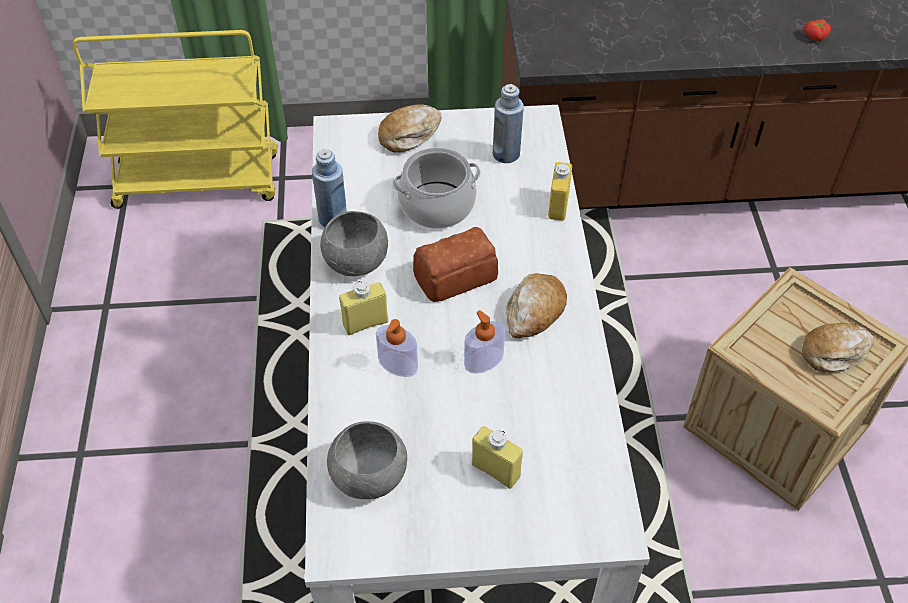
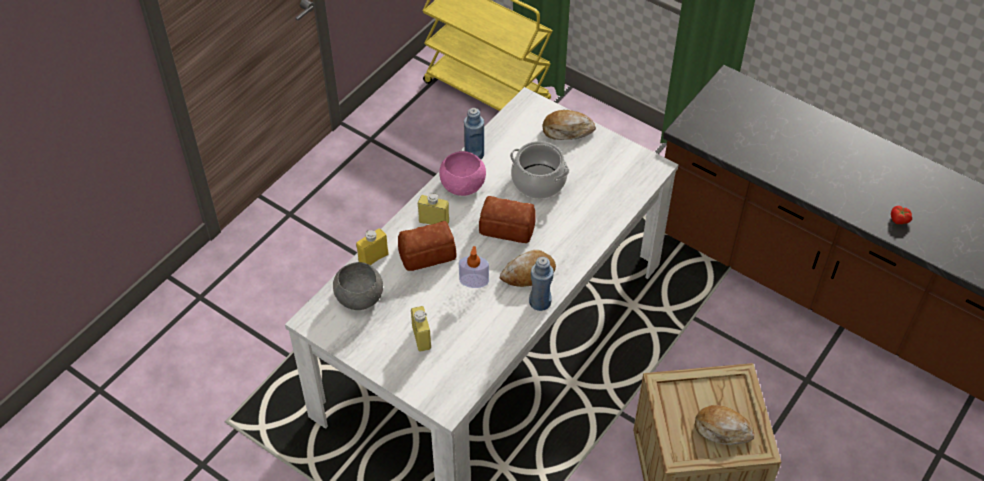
camera: 40 degrees right, 0 degrees up
grey bowl [320,211,388,276] -> pink bowl [439,151,486,196]
soap dispenser [376,319,418,377] -> bread [398,221,457,271]
blue bottle [493,84,524,163] -> blue bottle moved to [529,257,554,311]
yellow bottle [548,162,572,221] -> yellow bottle moved to [356,229,388,265]

